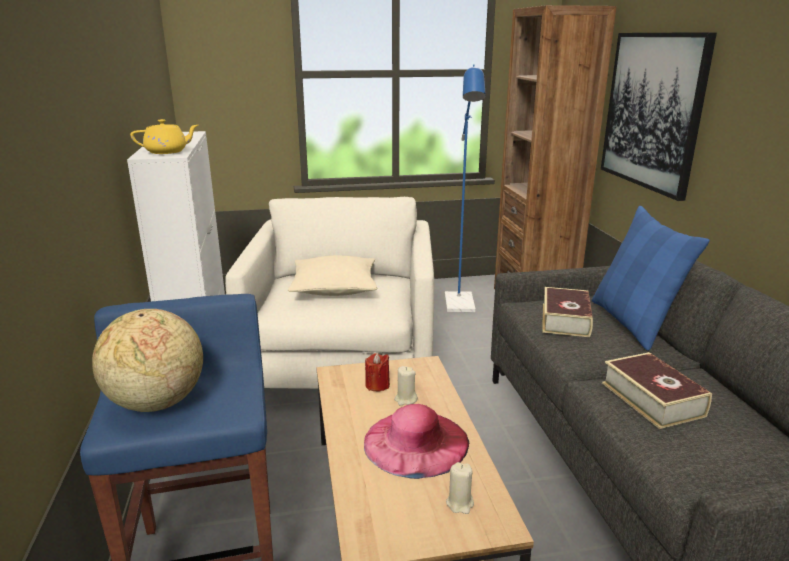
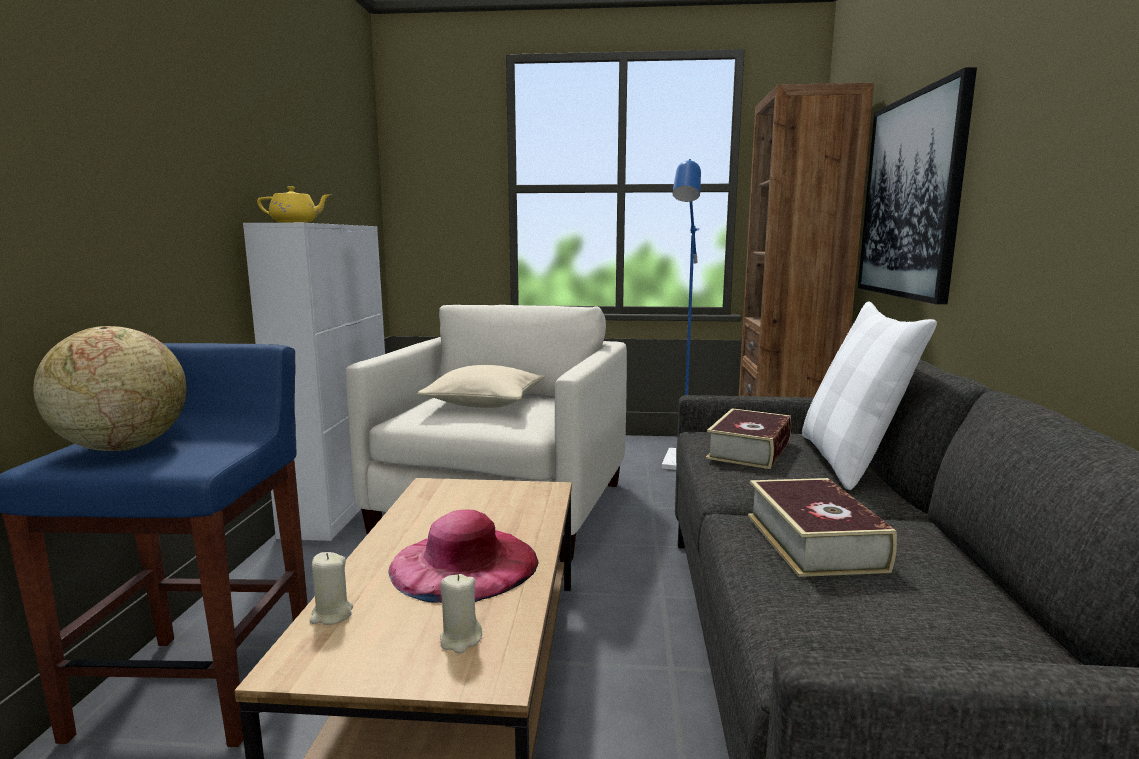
camera: 15 degrees right, 10 degrees down
red candle [365,353,390,391] -> none
beige candle [394,366,418,405] -> beige candle moved to [310,552,353,625]
blue pillow [592,206,710,351] -> white pillow [802,302,937,490]

